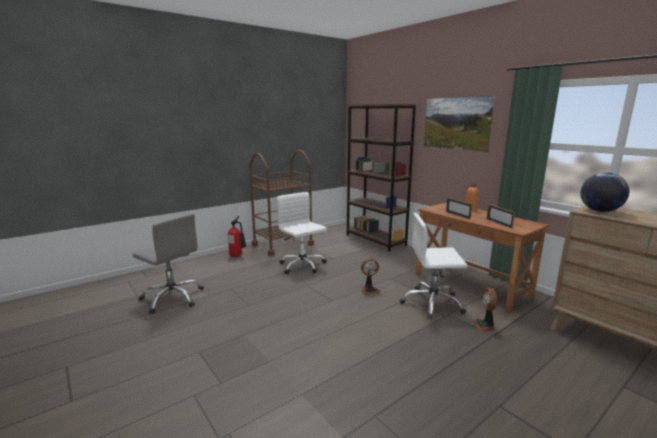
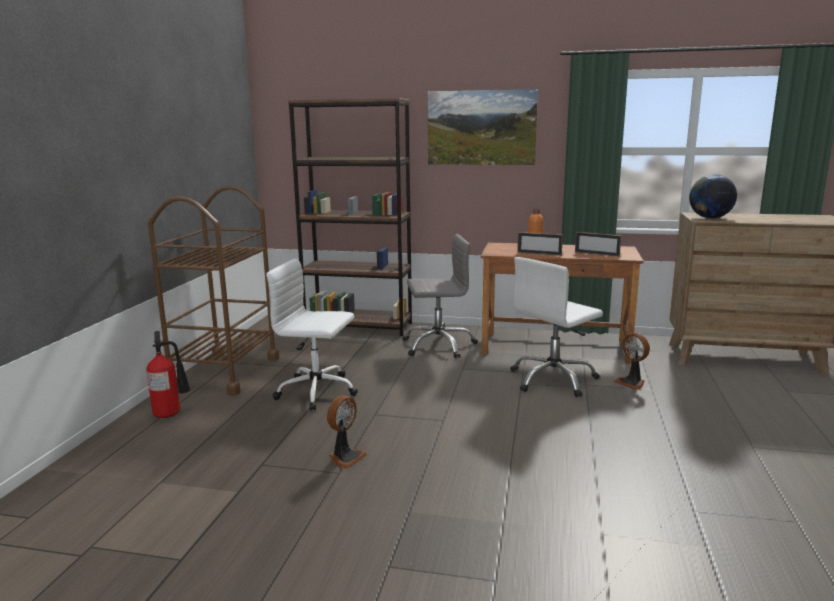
camera: 40 degrees left, 0 degrees up
grey office chair [133,214,204,314] -> grey office chair moved to [403,234,478,358]
fan [361,258,381,295] -> fan moved to [327,395,368,469]

